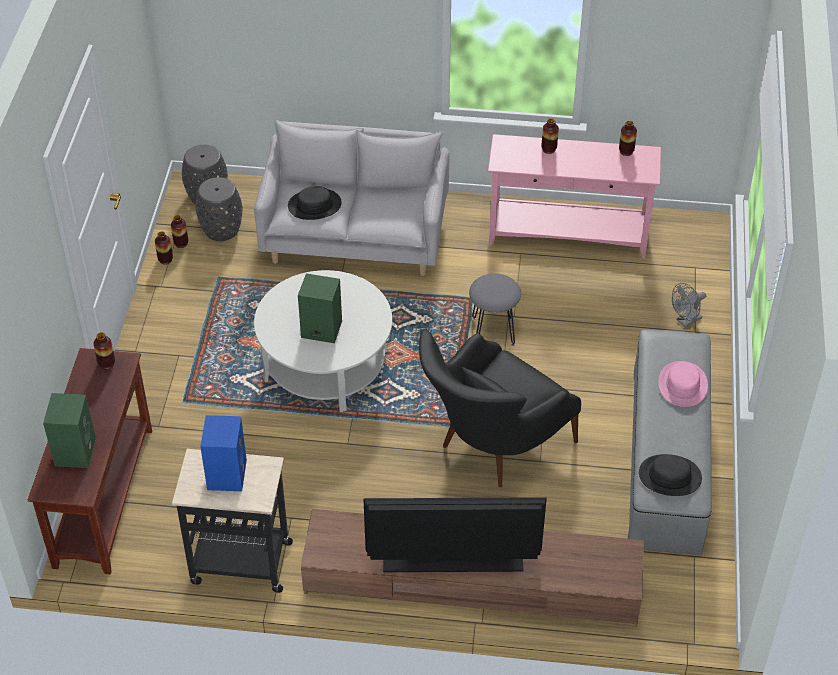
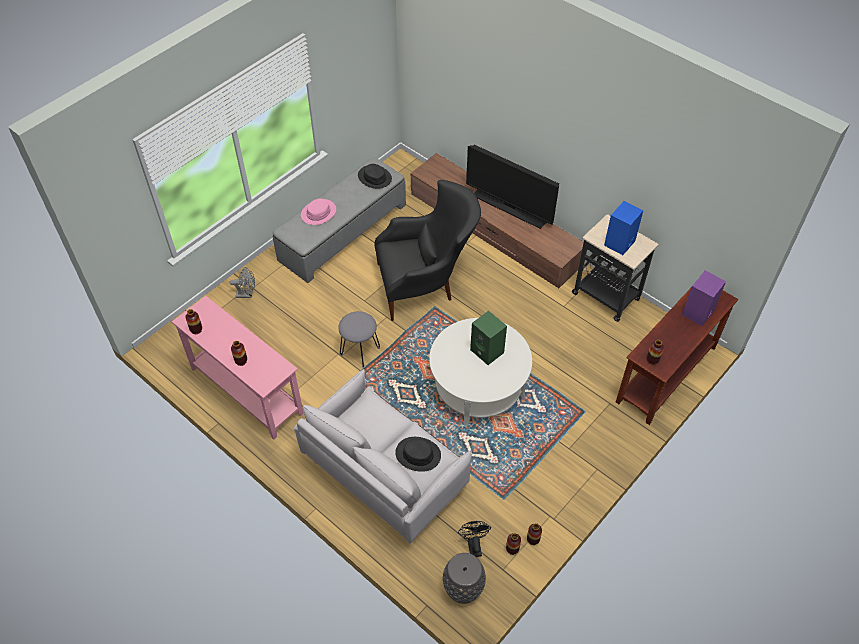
camera: 145 degrees left, 5 degrees up
green speaker [43,393,96,468] -> purple speaker [682,270,726,326]
grey stool [196,177,242,241] -> black fan [458,521,491,557]

